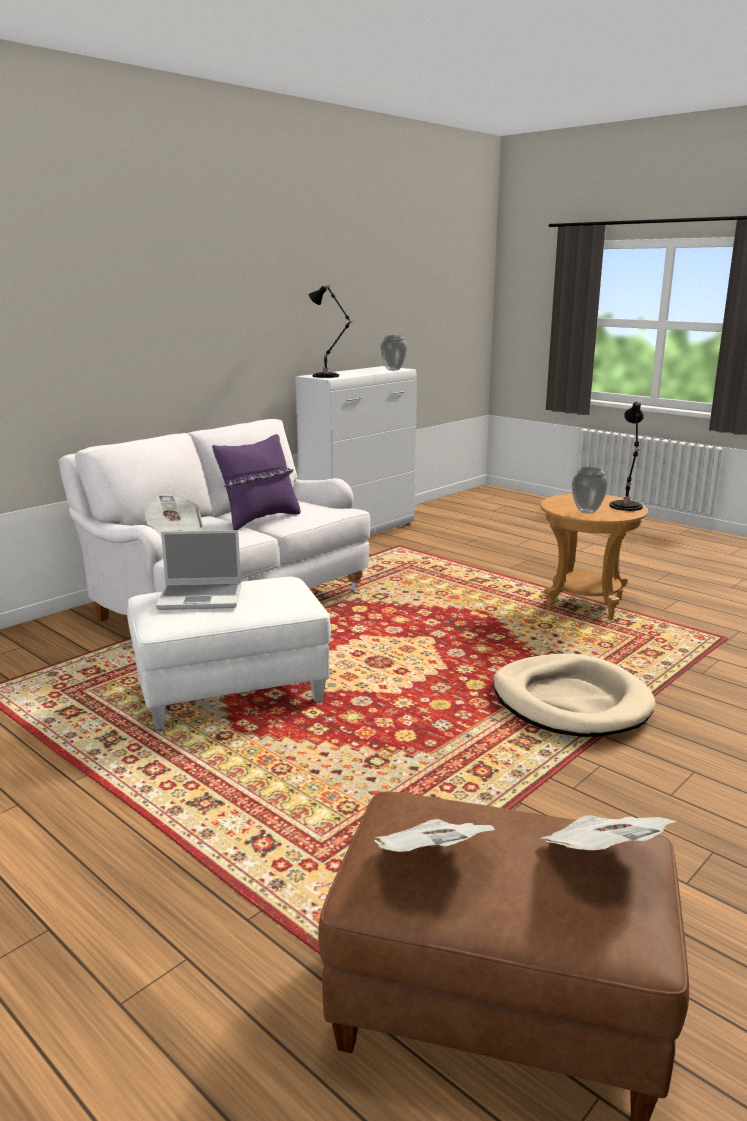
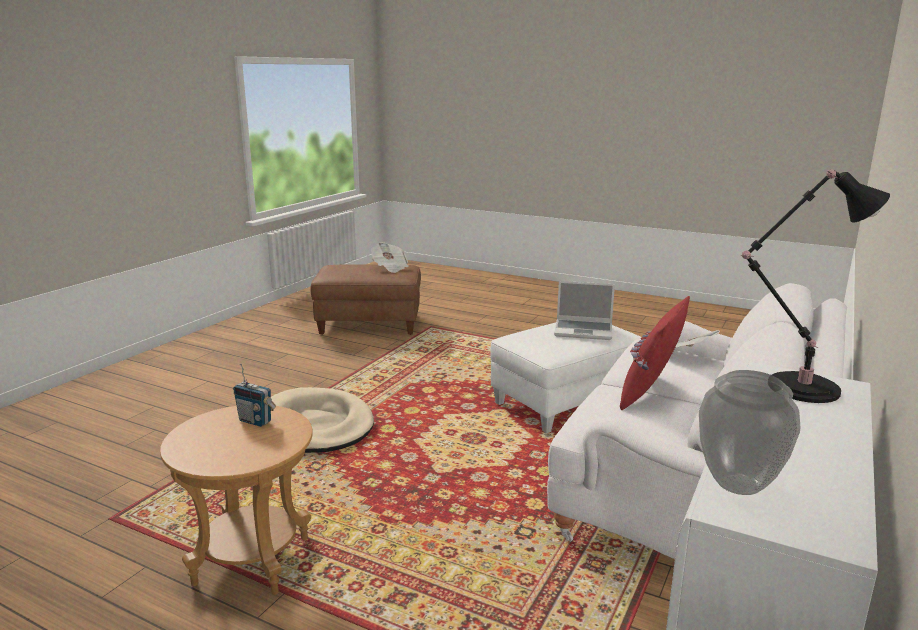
camera: 165 degrees right, 0 degrees up
laptop [156,530,241,610] -> laptop turned 150 degrees counterclockwise [554,281,615,340]
purple pillow [212,434,301,530] -> red pillow [620,296,690,410]
newspaper [541,815,676,850] -> none
vase [572,467,608,513] -> radio [233,364,276,427]
black table lamp [609,402,644,511] -> none

